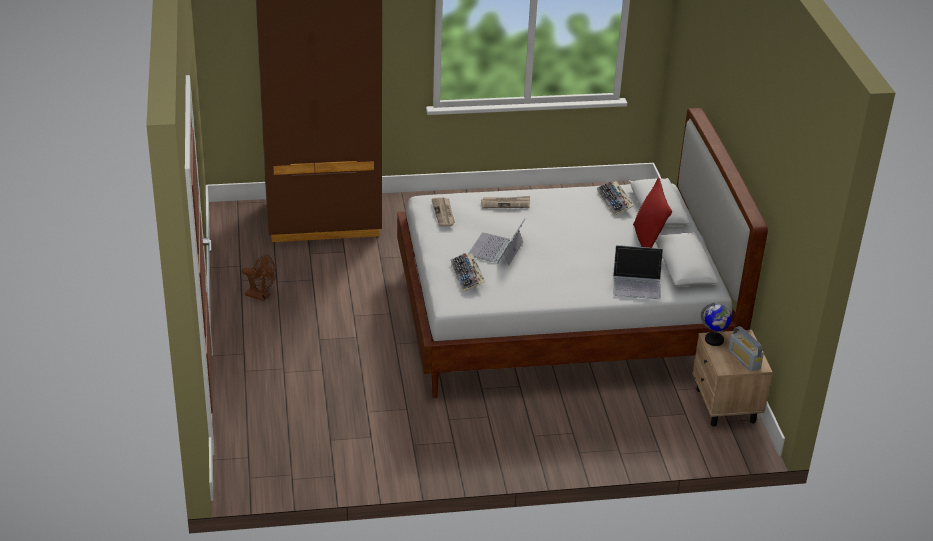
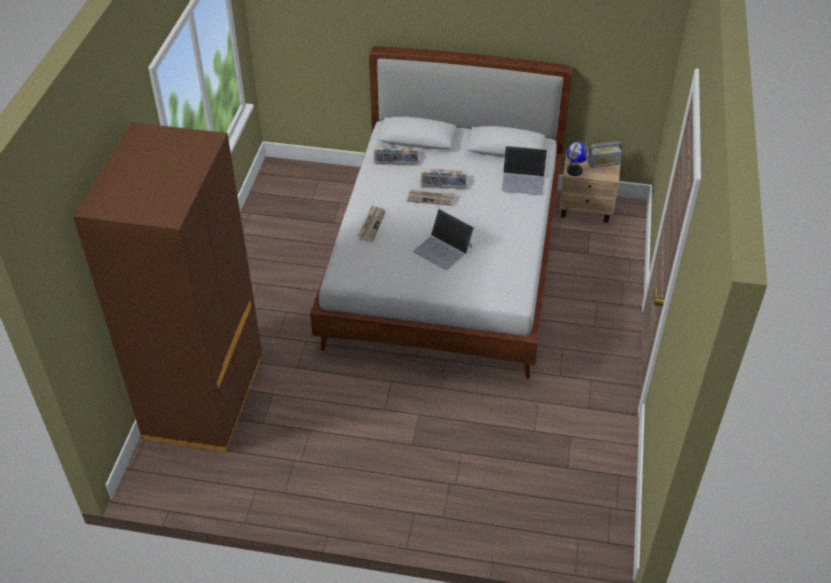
camera: 70 degrees left, 10 degrees up
brown fan [242,255,276,301] -> none
newspaper [431,197,455,227] -> newspaper moved to [407,190,455,206]
keyboard [451,253,485,292] -> keyboard moved to [420,169,467,190]
laptop [613,245,663,299] -> laptop turned 75 degrees clockwise [501,146,547,195]
red pillow [633,177,672,248] -> none

